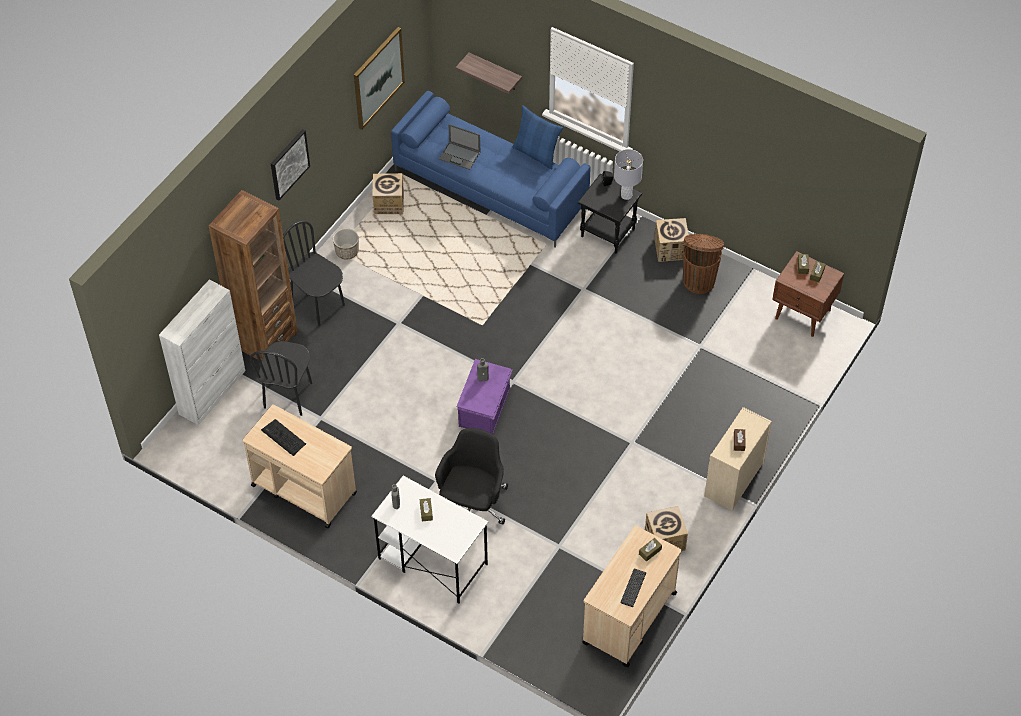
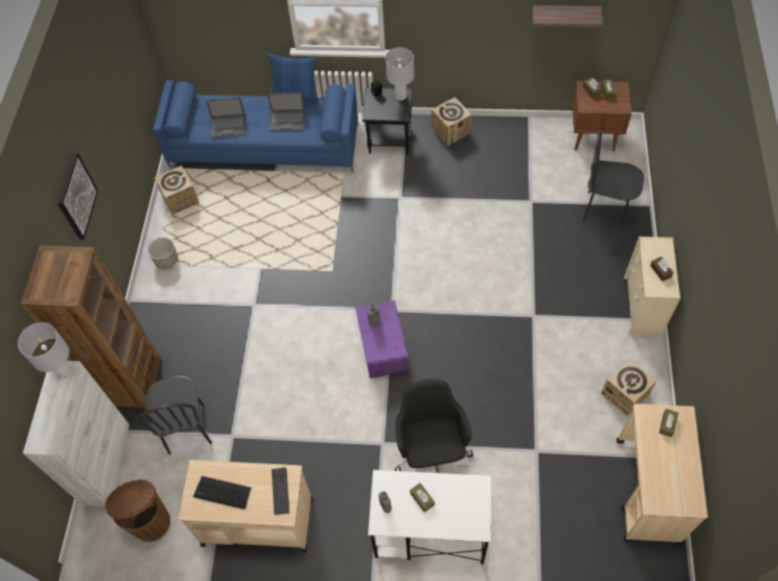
camera: 25 degrees left, 5 degrees up
black chair [283,220,345,326] -> black chair moved to [583,129,644,228]
picture [354,27,405,130] -> none
shelf [456,53,522,94] -> shelf moved to [532,5,603,28]
keyboard [621,569,646,607] -> keyboard moved to [272,467,289,515]
brown trash can [683,234,724,294] -> brown trash can moved to [105,480,170,542]
none -> grey table lamp [18,322,72,379]
none -> laptop [267,93,305,131]

